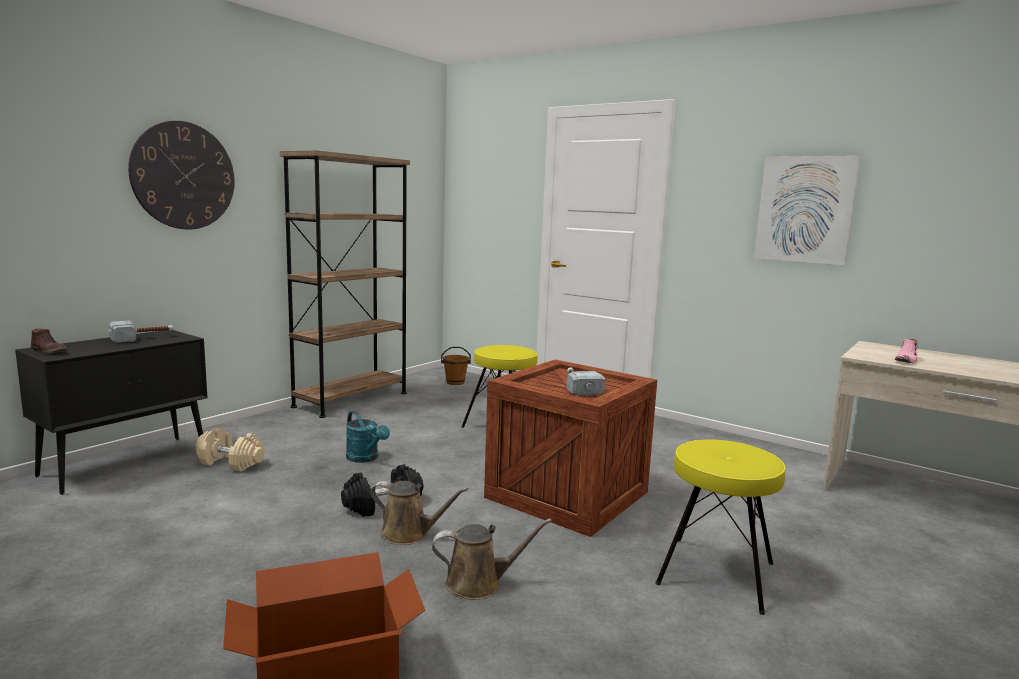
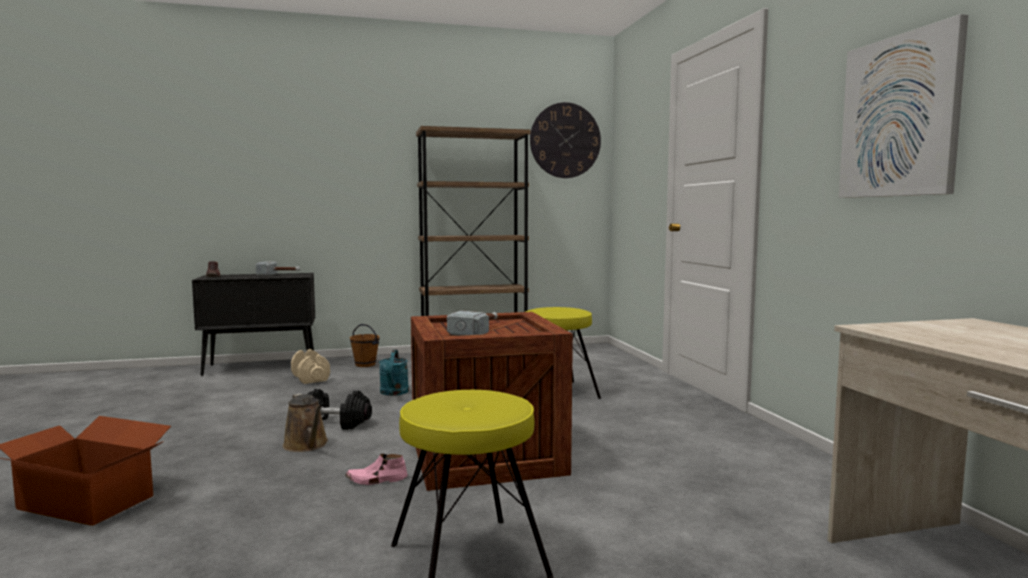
camera: 40 degrees right, 5 degrees down
wall clock [128,121,235,230] -> wall clock moved to [530,102,601,178]
brown watering can [432,519,552,600] -> none
brown bucket [441,347,471,385] -> brown bucket moved to [350,324,380,367]
pink shoe [895,339,919,363] -> pink shoe moved to [345,454,408,485]

